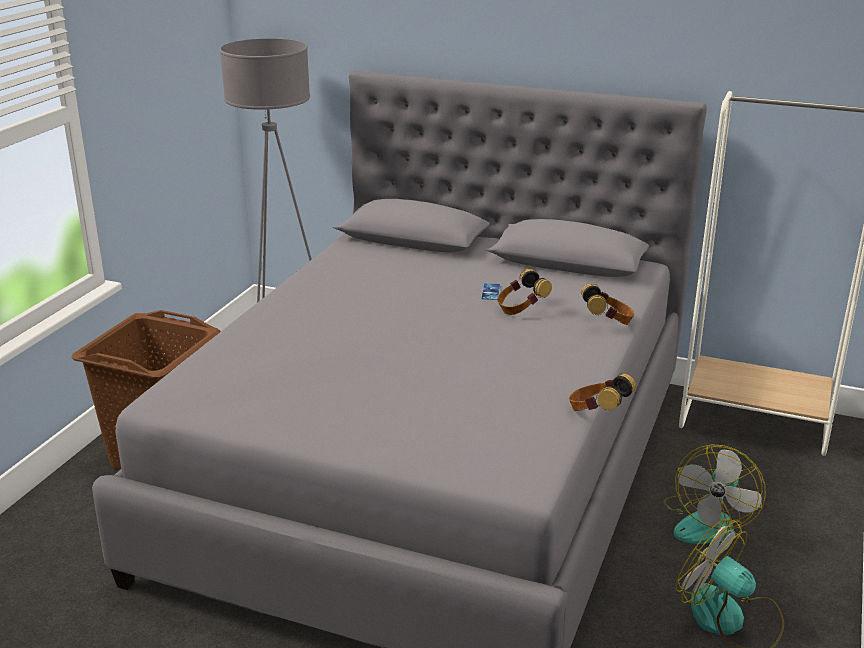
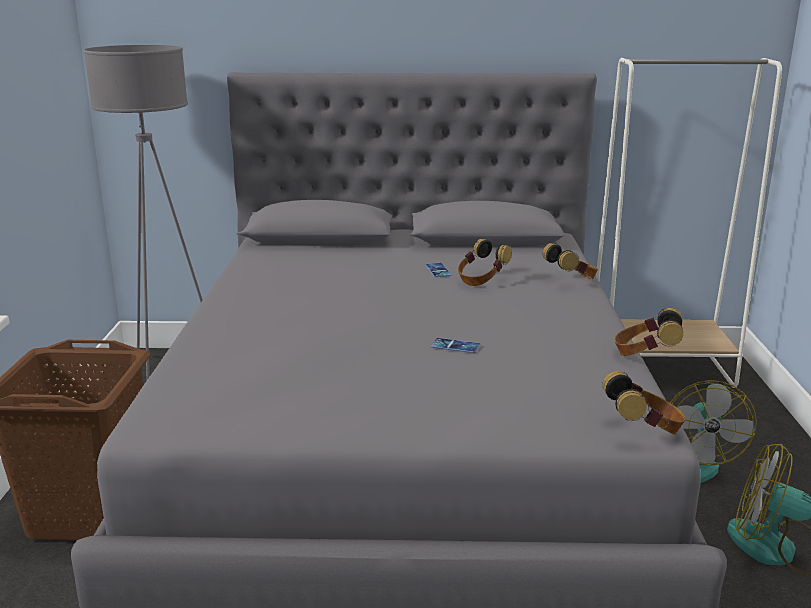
camera: 20 degrees left, 5 degrees down
none -> phone [431,338,480,353]
none -> headphones [602,371,685,435]

